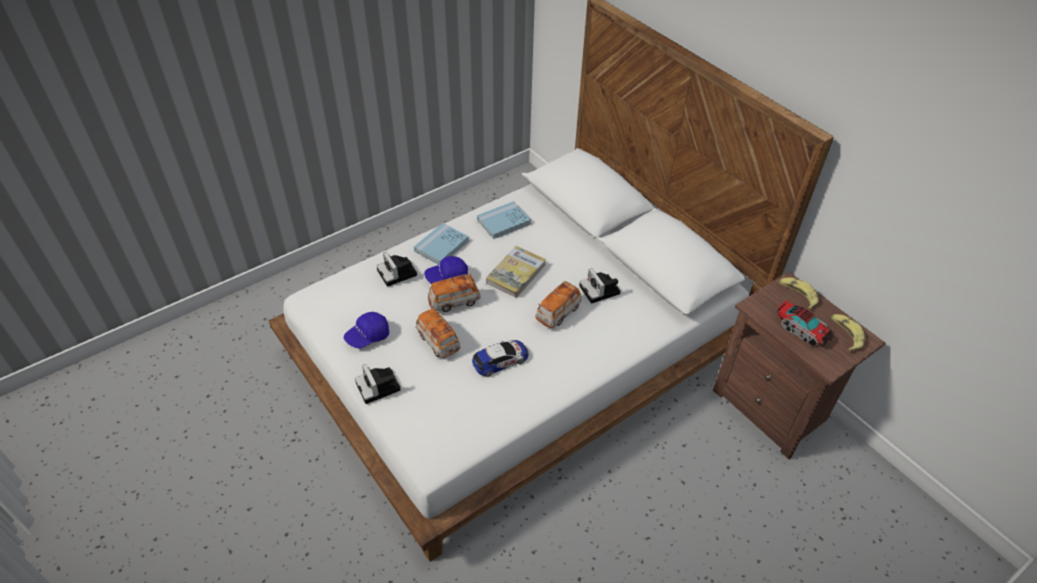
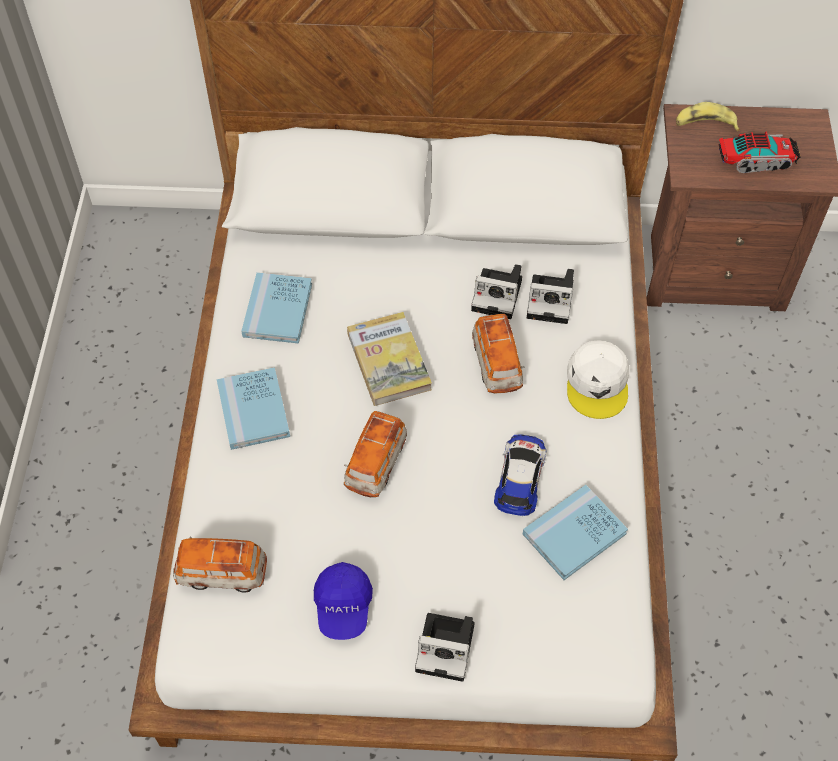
camera: 50 degrees left, 10 degrees up
camera [376,252,417,287] -> camera moved to [527,269,574,324]
toy car [415,309,460,358] -> toy car moved to [173,537,267,592]
blue cap [424,256,468,284] -> none
banana [831,314,865,351] -> none
none -> blue book [523,485,628,580]
none -> white cap [567,340,629,419]

